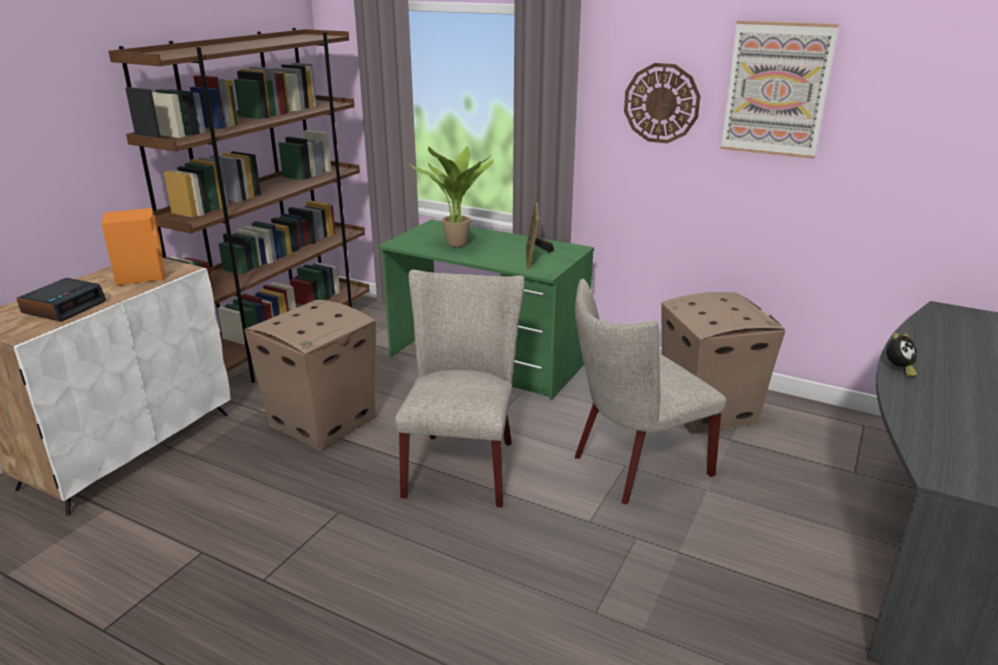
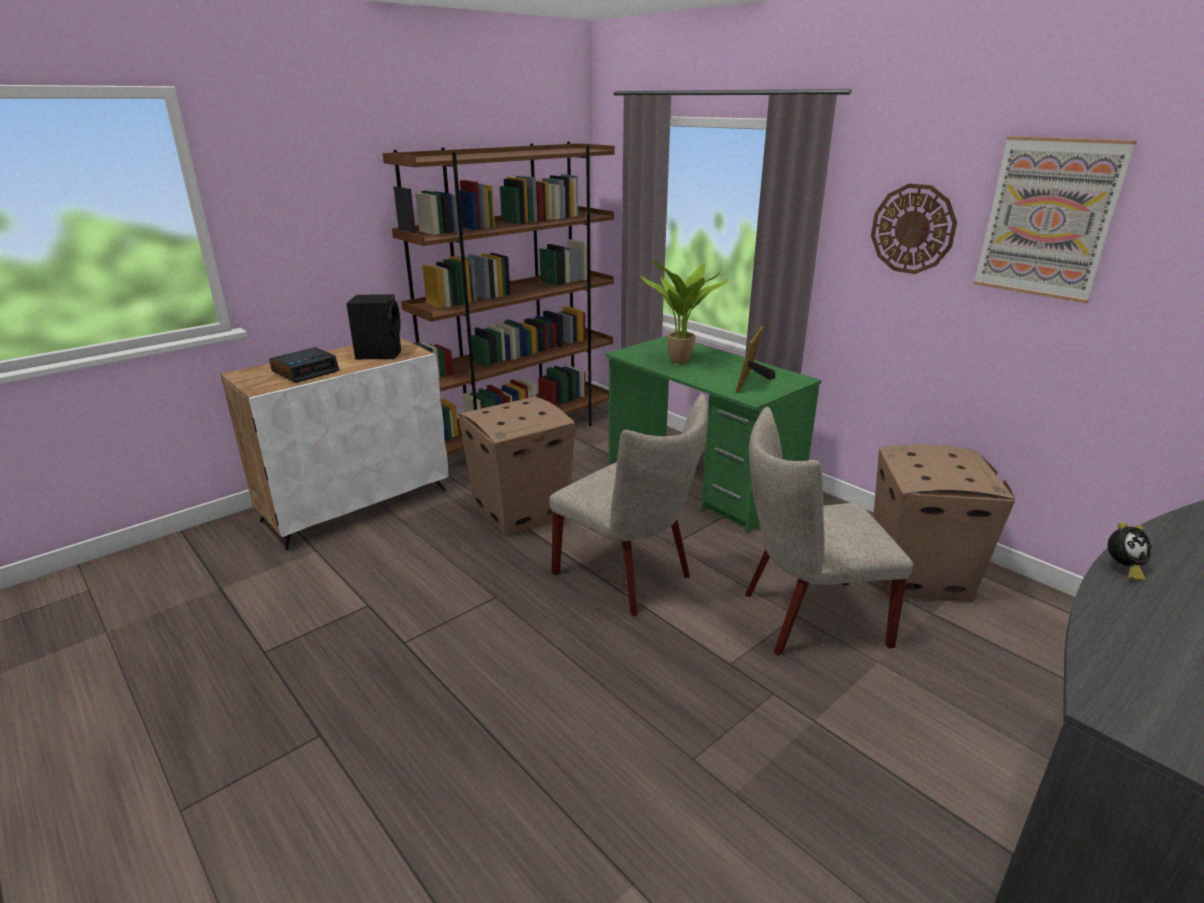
camera: 20 degrees right, 0 degrees up
orange speaker [101,208,165,286] -> black speaker [346,294,401,360]
beige chair [395,270,525,508] -> beige chair turned 105 degrees clockwise [549,394,708,616]

